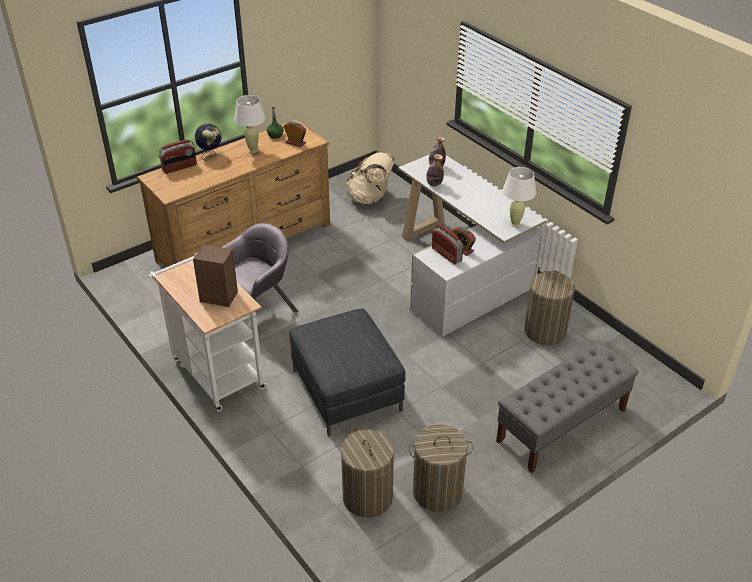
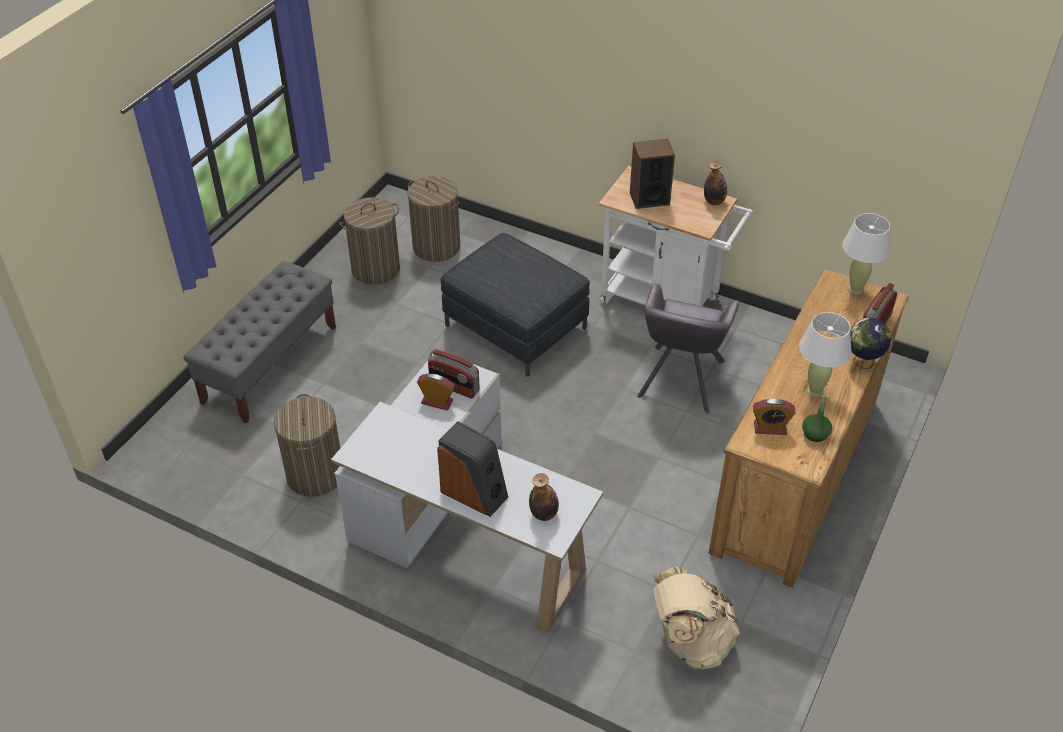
camera: 155 degrees right, 5 degrees up
bottle [426,154,444,186] -> bottle moved to [704,161,727,205]
white table lamp [503,167,536,227] -> white table lamp moved to [842,213,891,294]
none -> speaker [437,421,508,517]

